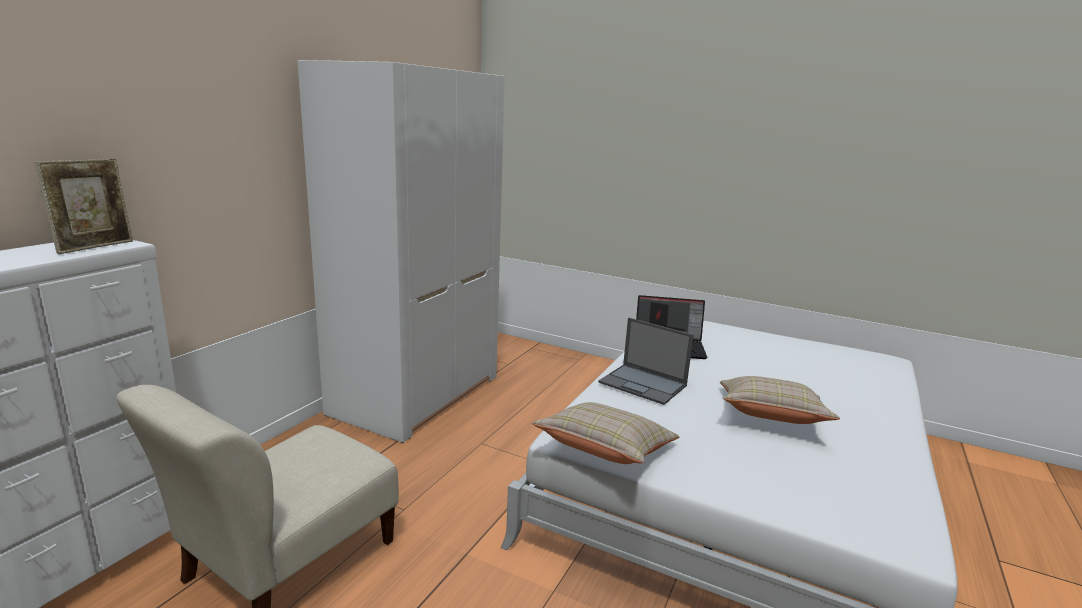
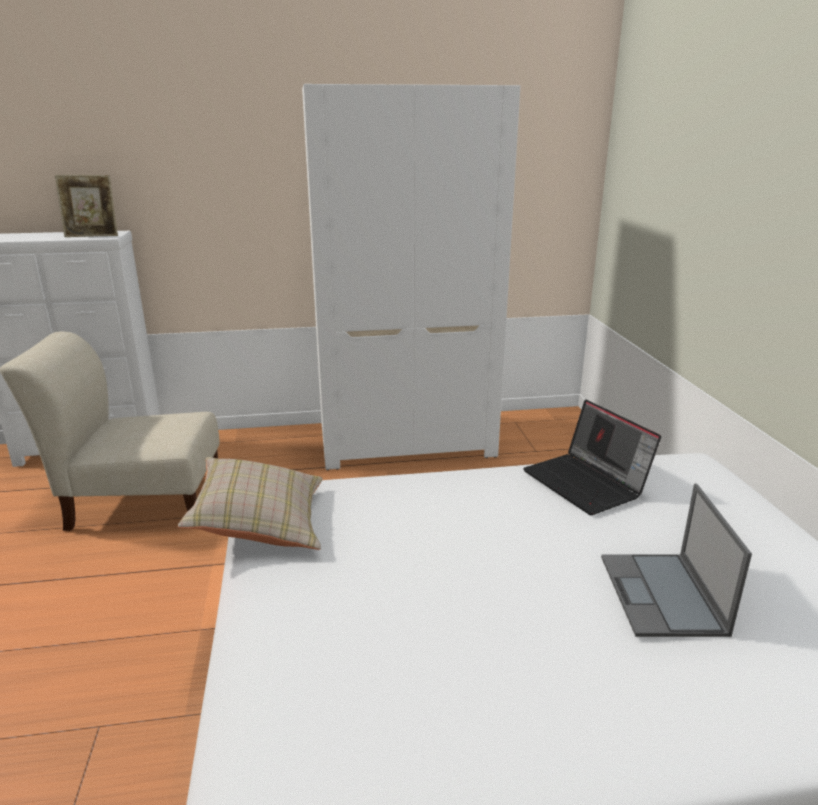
camera: 55 degrees right, 5 degrees up
laptop [599,318,694,405] -> laptop moved to [601,484,752,637]
beige pillow [720,376,840,424] -> none

